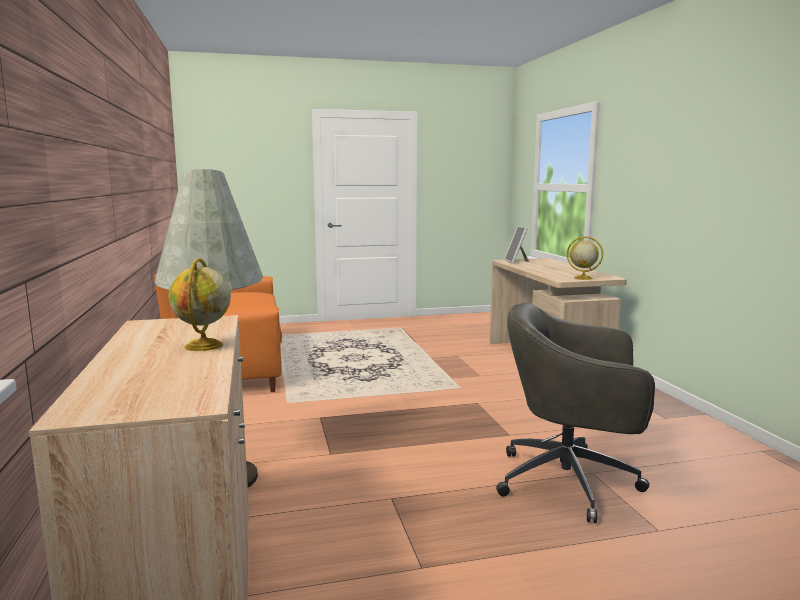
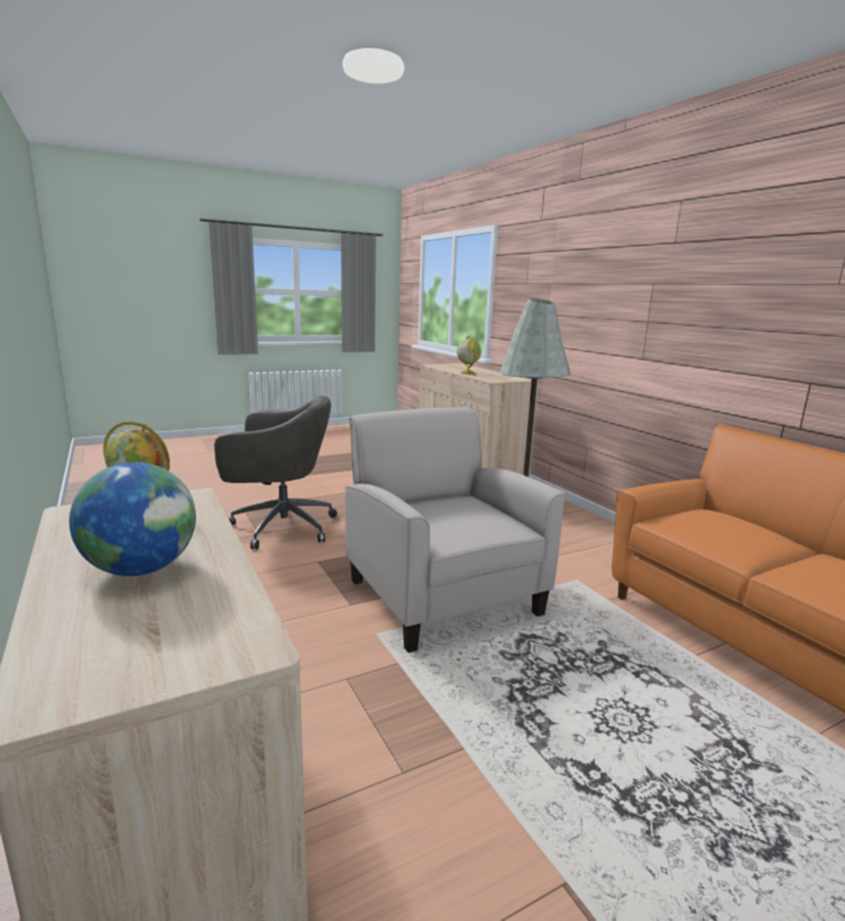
camera: 165 degrees right, 5 degrees up
picture frame [504,226,529,264] -> none
none -> globe [69,462,196,576]
none -> beige armchair [345,407,565,653]

